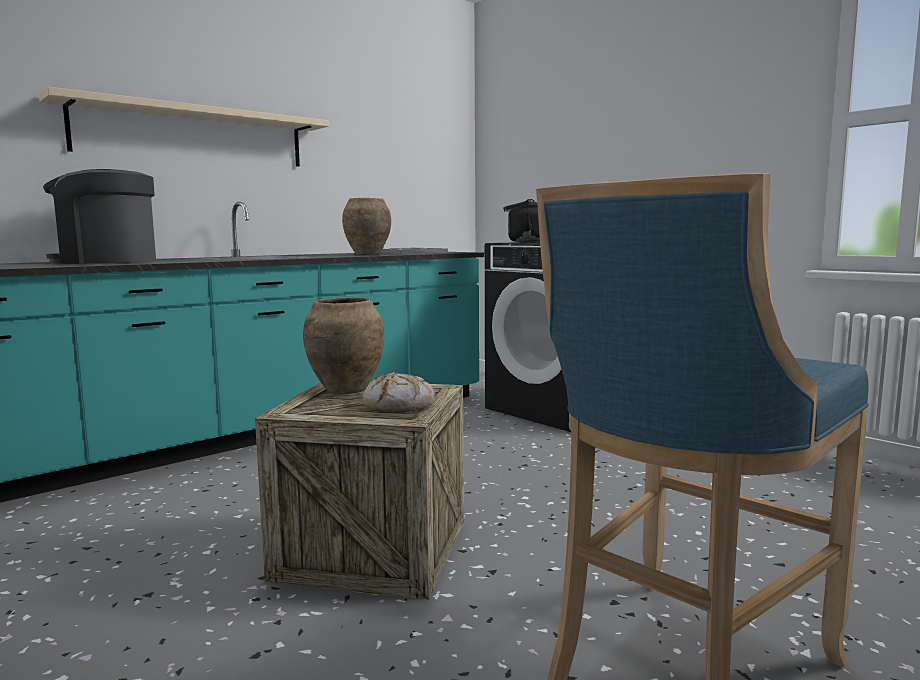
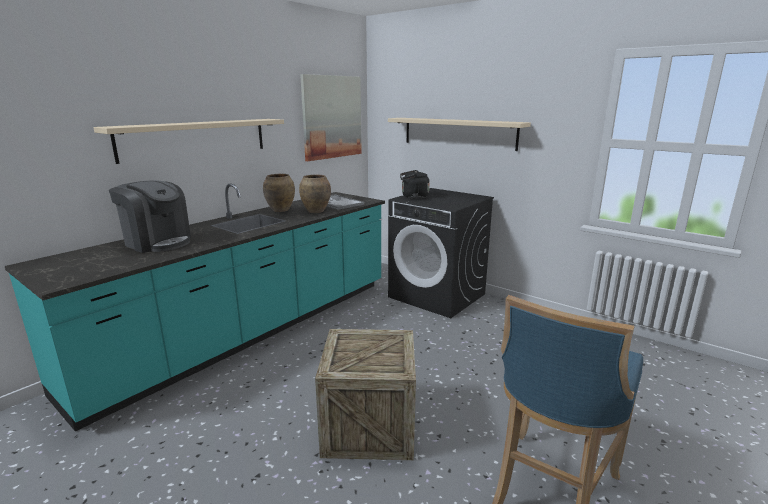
camera: 10 degrees left, 10 degrees up
coffee machine [43,169,156,264] -> coffee machine turned 135 degrees counterclockwise [109,180,191,253]
brown vase [303,297,384,394] -> brown vase moved to [263,174,295,212]
bread [362,372,435,413] -> none
none -> picture [300,74,362,161]
none -> beige shelf [388,118,531,151]

